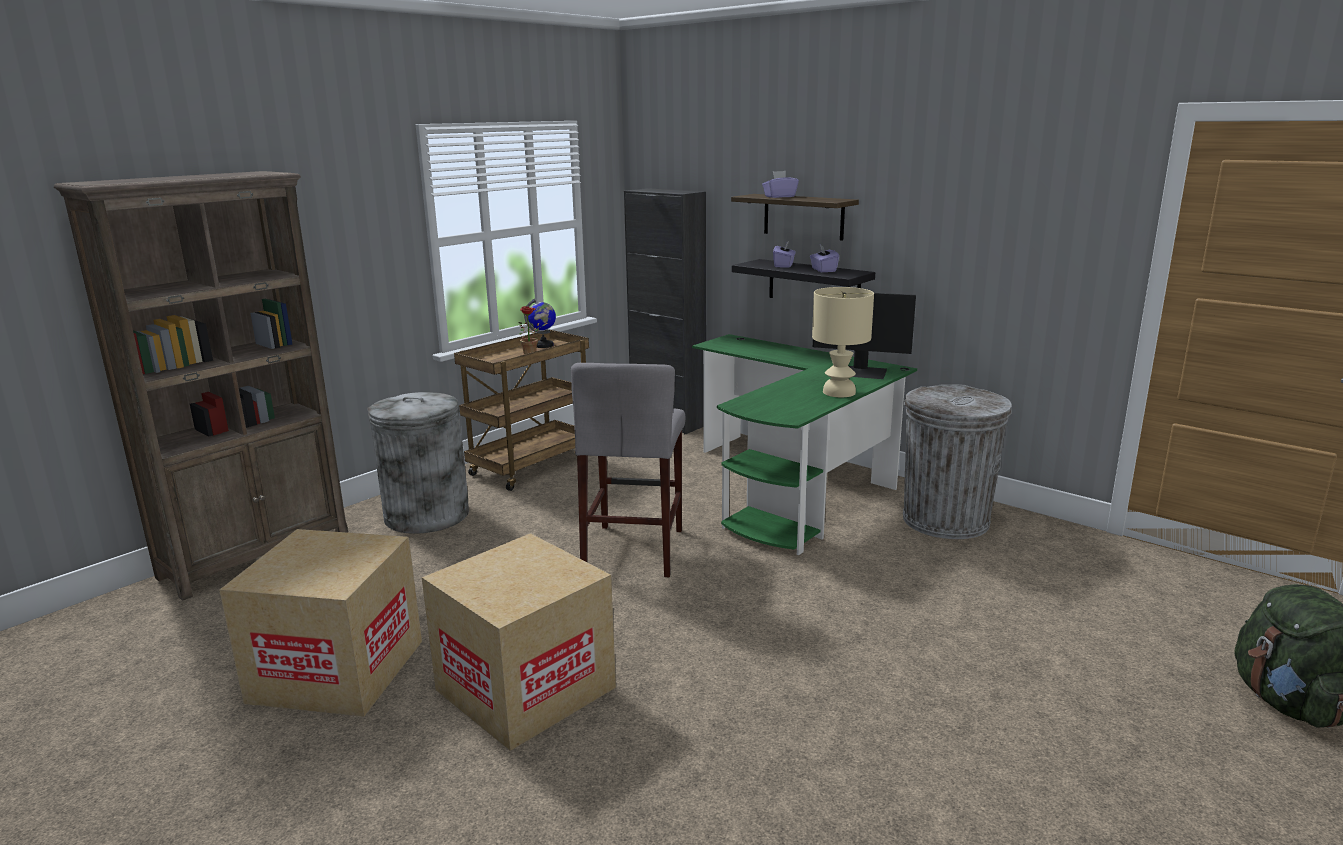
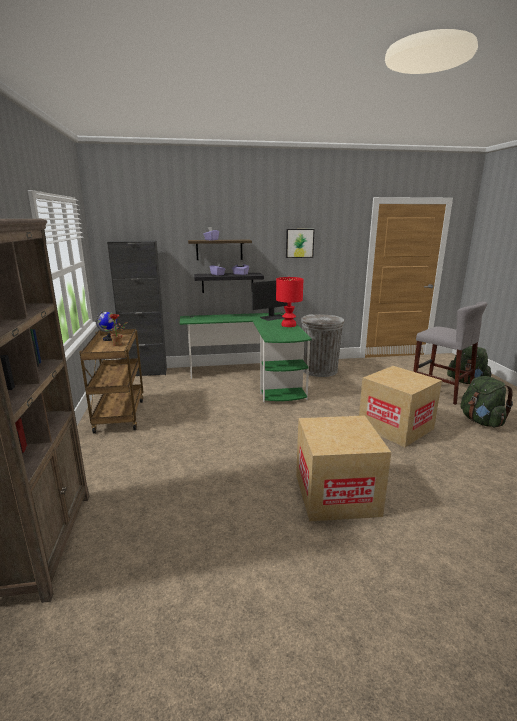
camera: 50 degrees left, 0 degrees up
cardboard box [219,529,422,717] -> cardboard box moved to [359,366,442,447]
grey trash can [367,392,469,534] -> none
grey stool [571,363,685,577] -> grey stool moved to [413,302,487,405]
beige table lamp [812,287,874,397] -> red table lamp [276,277,303,327]
none -> picture [286,229,315,258]
none -> green backpack [460,376,513,427]

